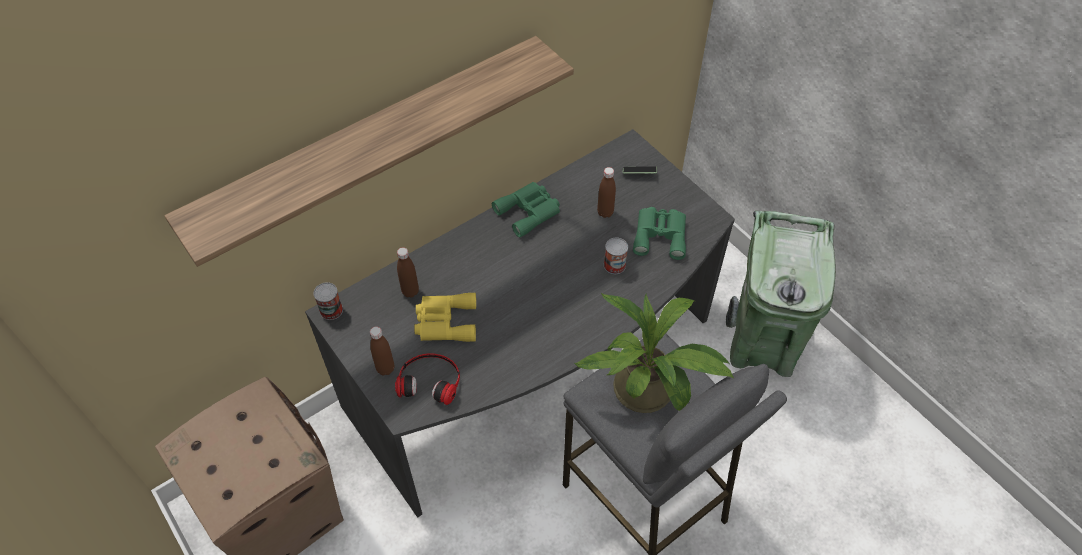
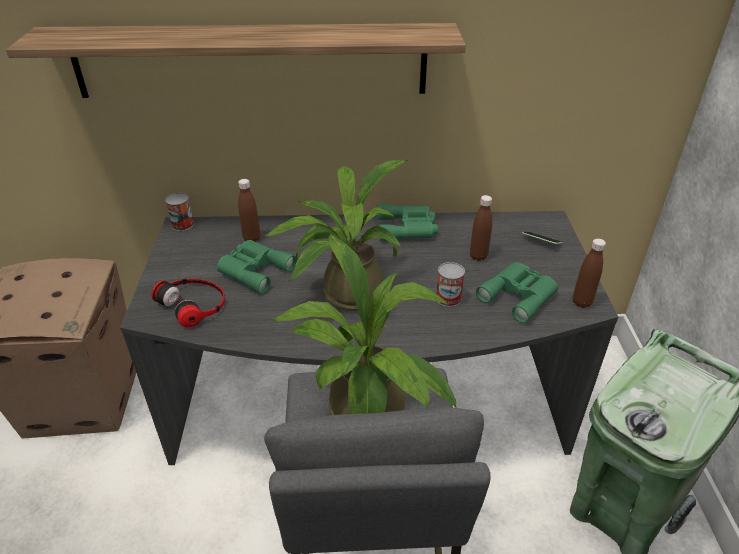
camera: 35 degrees right, 15 degrees down
brown bottle [370,326,395,376] -> brown bottle moved to [573,238,606,308]
yellow binoculars [414,293,476,342] -> green binoculars [217,240,297,294]
none -> potted plant [264,160,408,311]

